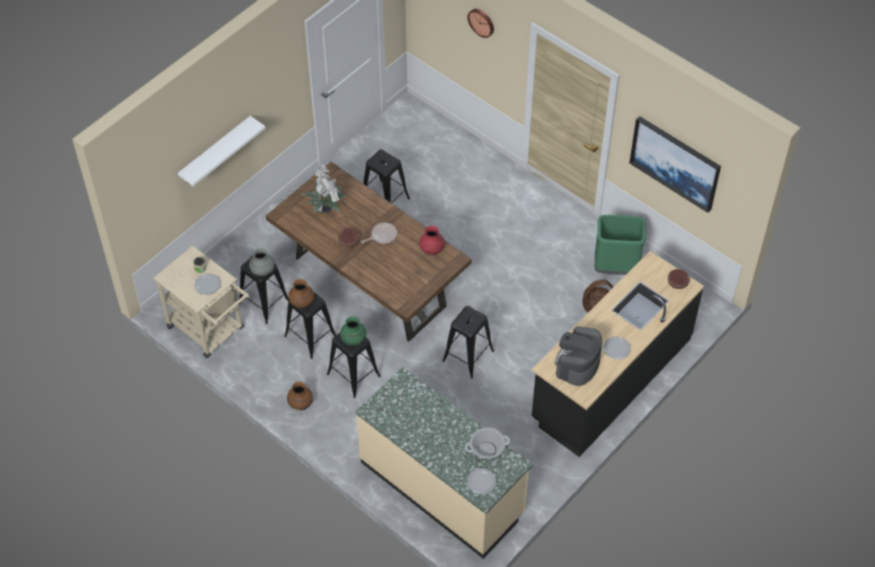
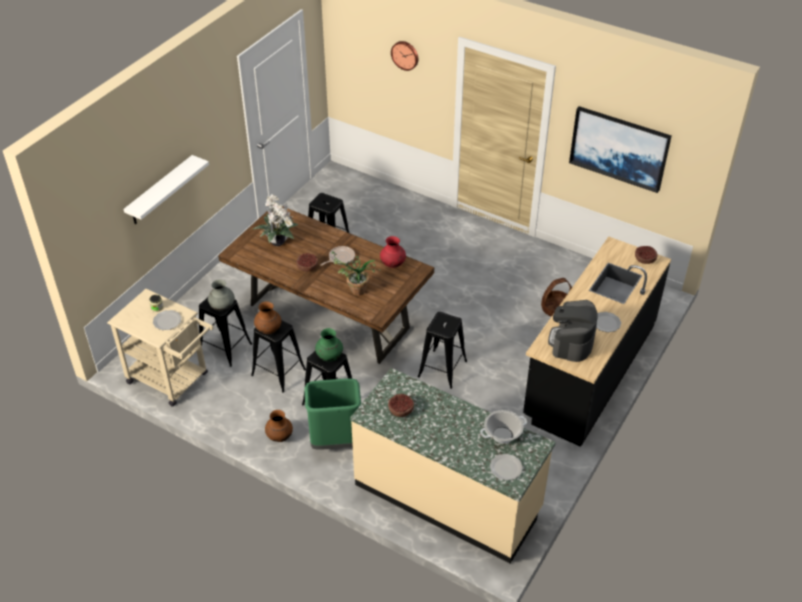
camera: 10 degrees left, 10 degrees down
green trash can [595,215,646,275] -> green trash can moved to [305,378,361,450]
none -> potted plant [331,251,381,296]
none -> bowl [388,394,414,417]

